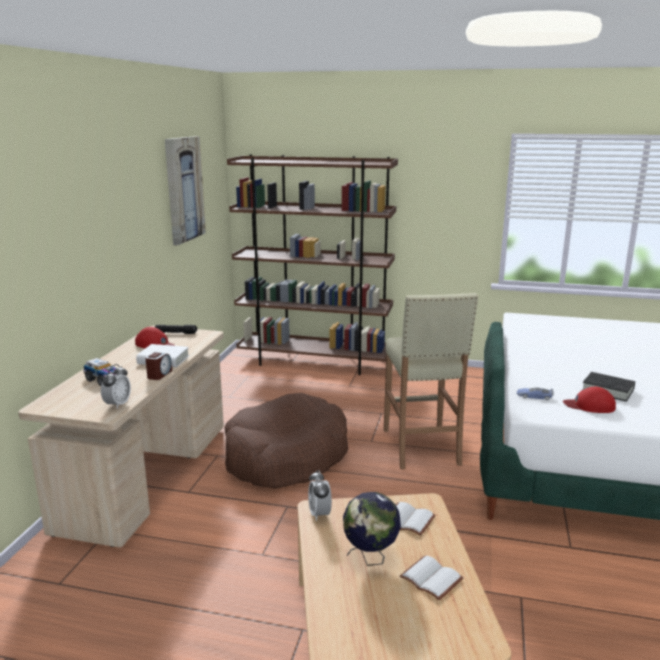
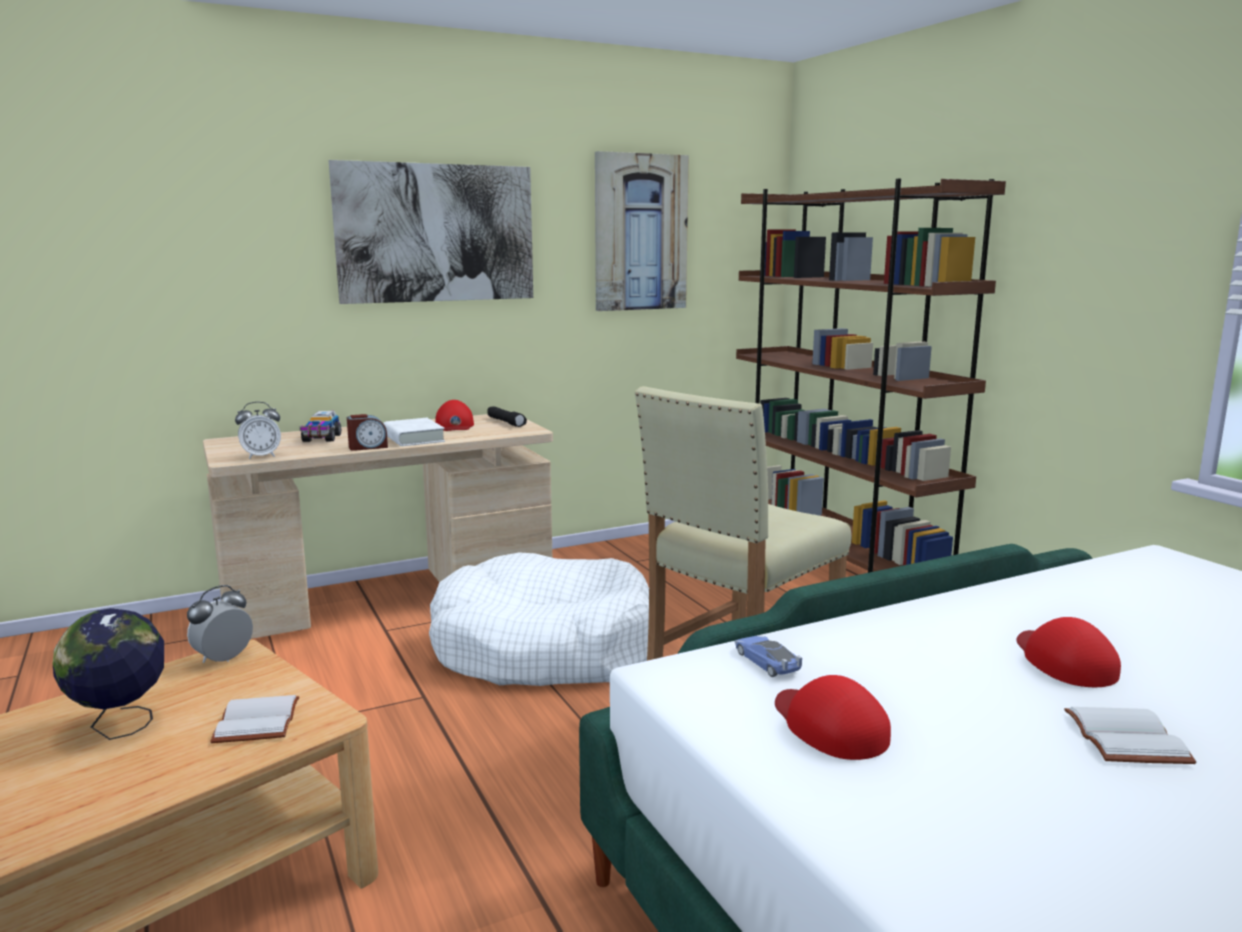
camera: 50 degrees right, 5 degrees down
brown dog bed [225,393,348,489] -> white dog bed [429,553,649,686]
white book [400,556,464,601] -> white book moved to [1064,707,1196,764]
black book [582,372,635,402] -> none
none -> picture [329,160,533,304]
none -> red cap [1016,617,1121,687]

